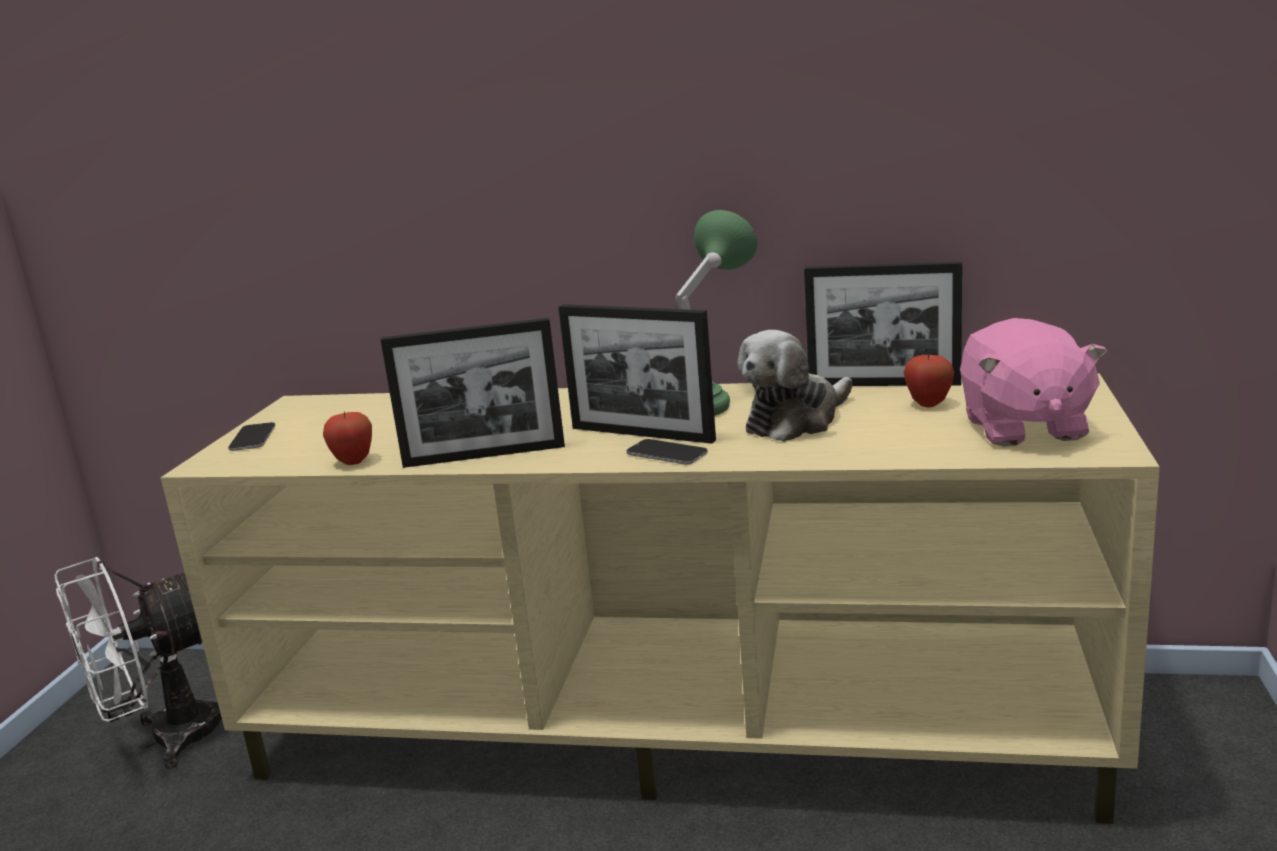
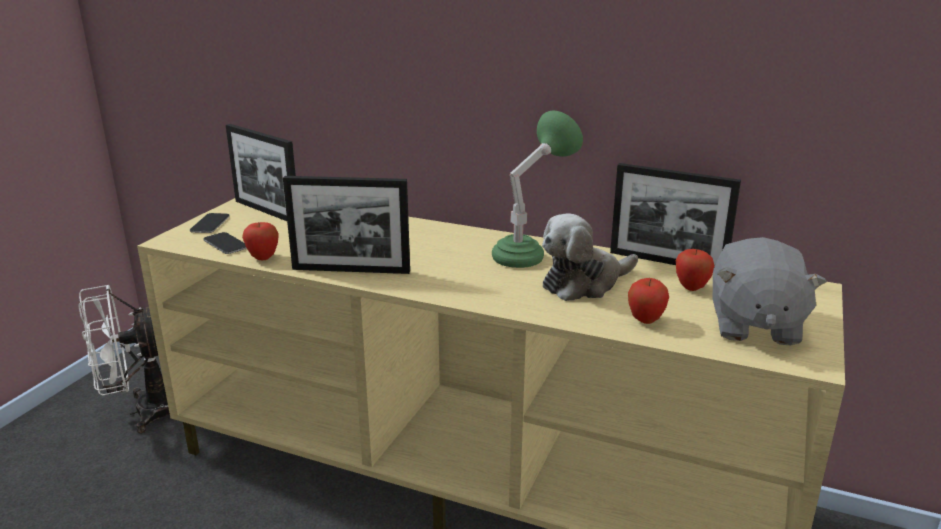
camera: 10 degrees right, 5 degrees up
picture frame [559,304,716,444] -> picture frame moved to [226,124,296,221]
phone [626,439,708,464] -> phone moved to [204,232,247,254]
pink plush toy [960,318,1107,447] -> grey plush toy [713,237,827,346]
none -> apple [628,278,669,324]

